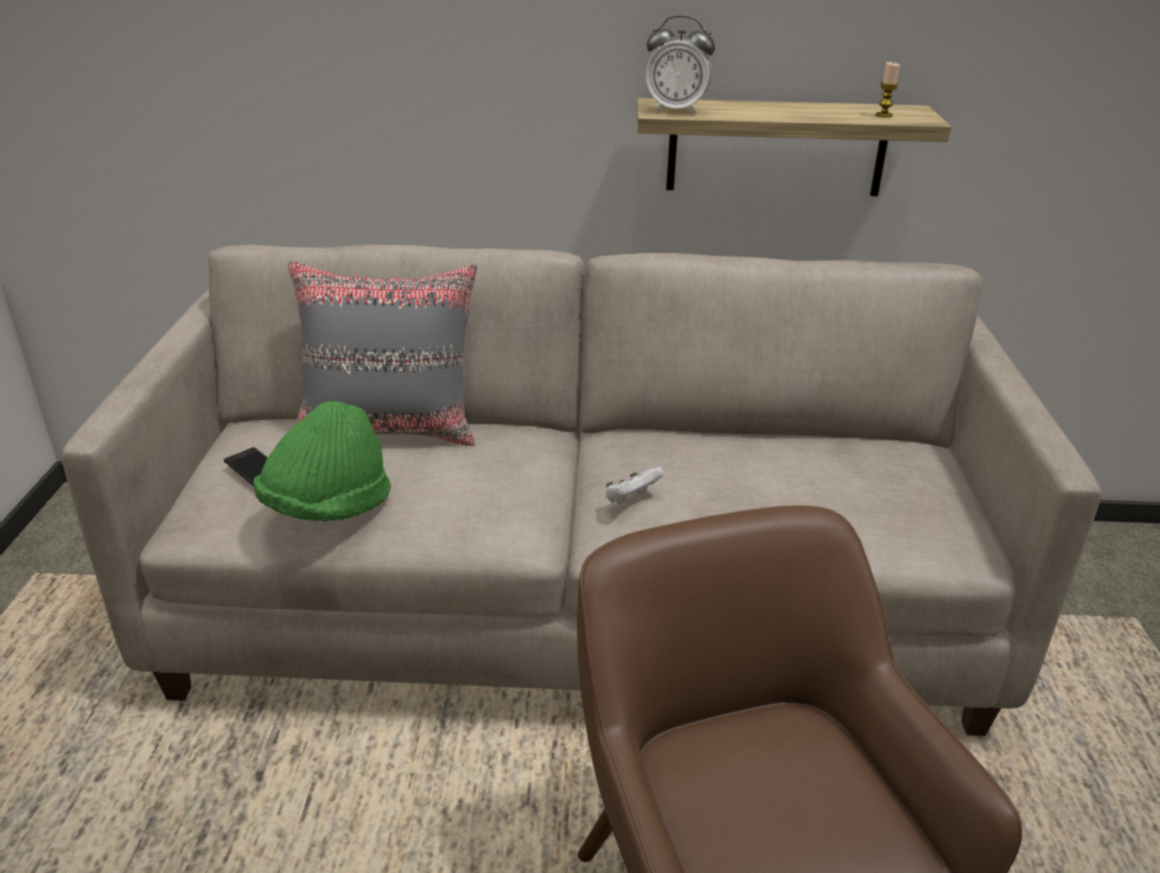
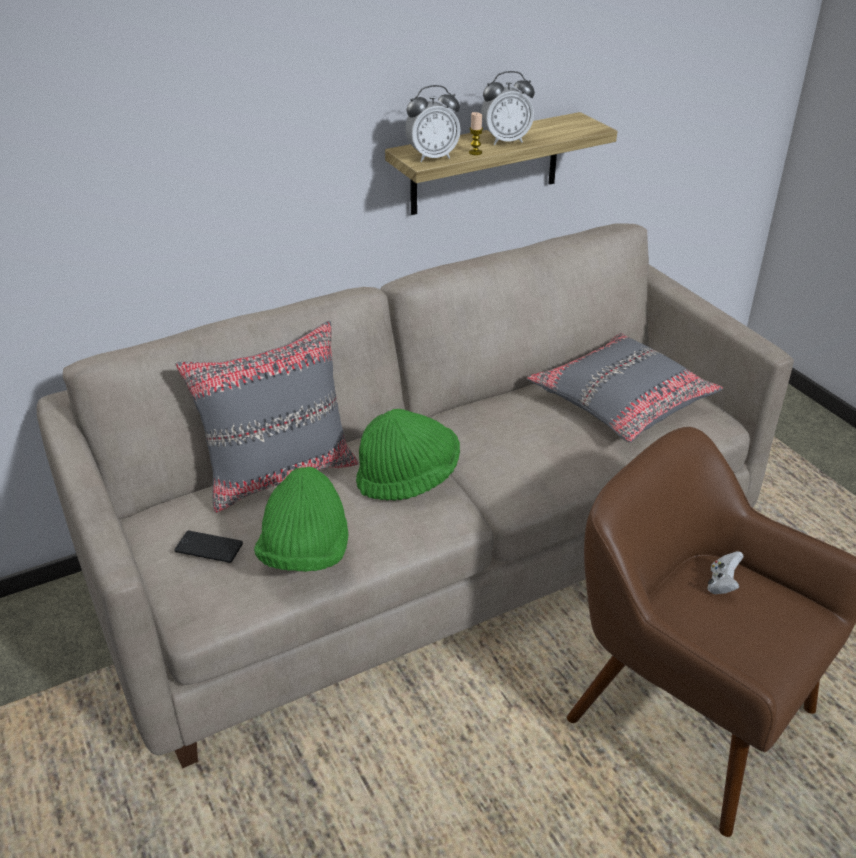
camera: 30 degrees left, 5 degrees up
white game controller [606,467,664,504] -> white game controller moved to [707,551,743,594]
candle [875,62,900,118] -> candle moved to [469,112,483,155]
none -> green hat [356,409,460,501]
none -> alarm clock [481,71,535,145]
none -> grey pillow [527,333,723,443]

